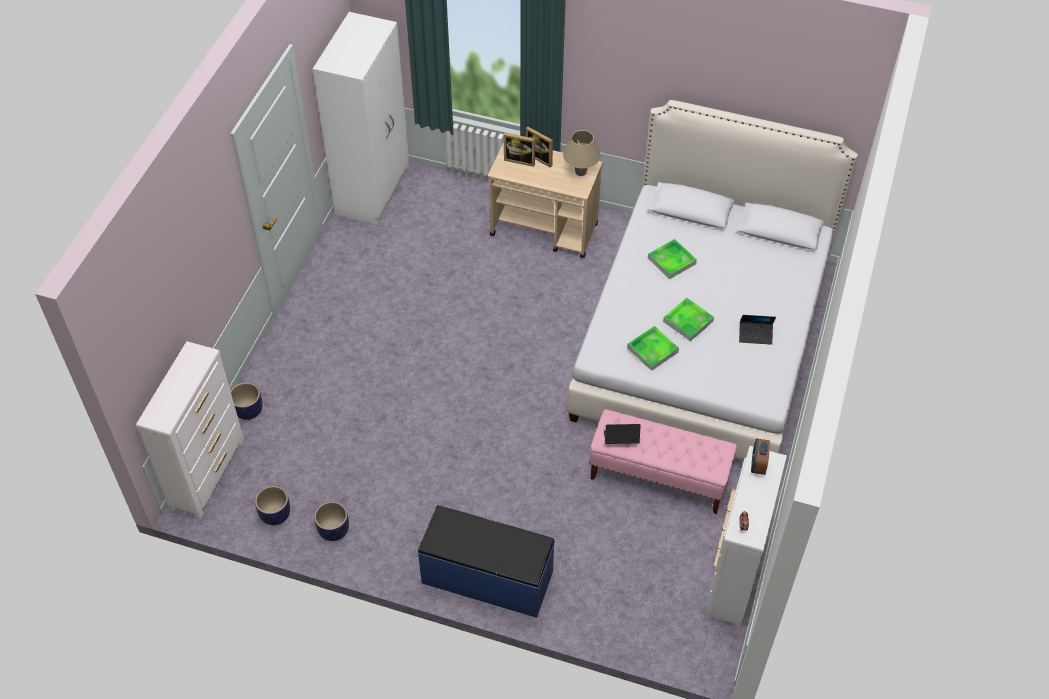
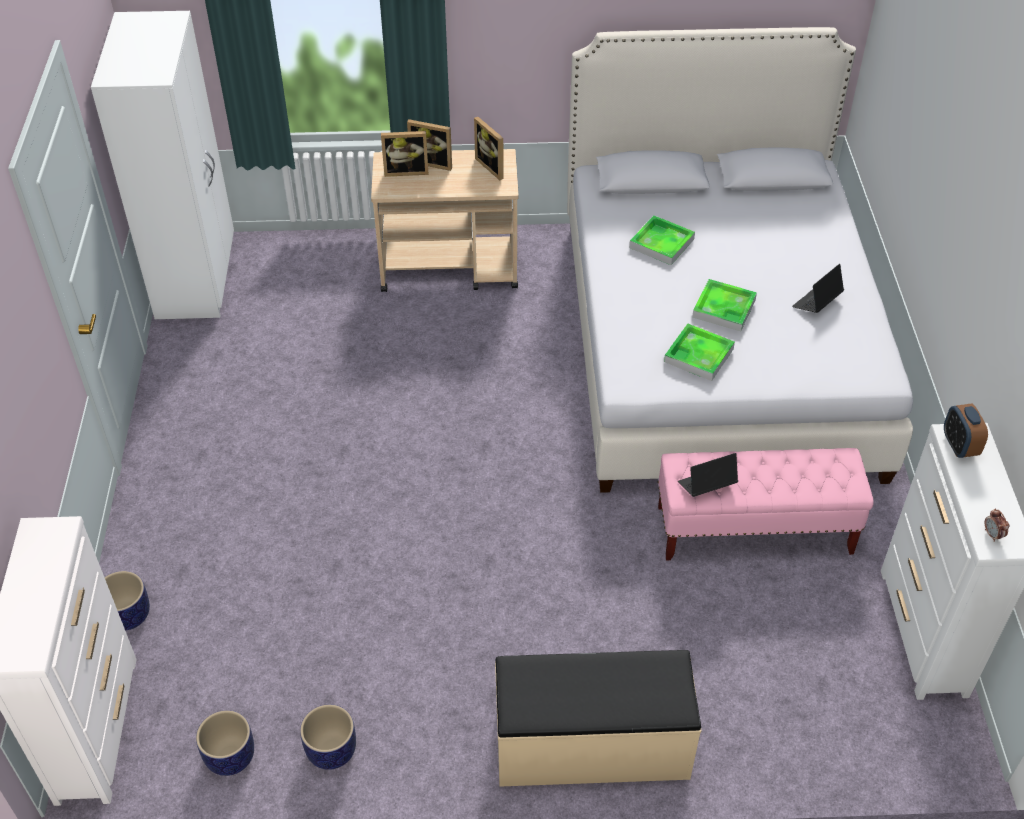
camera: 20 degrees left, 5 degrees down
blue bench [418,505,555,618] -> beige bench [495,650,701,787]
beige table lamp [563,130,601,176] -> picture frame [474,117,504,180]
laptop [739,315,776,345] -> laptop turned 150 degrees clockwise [792,264,844,313]

